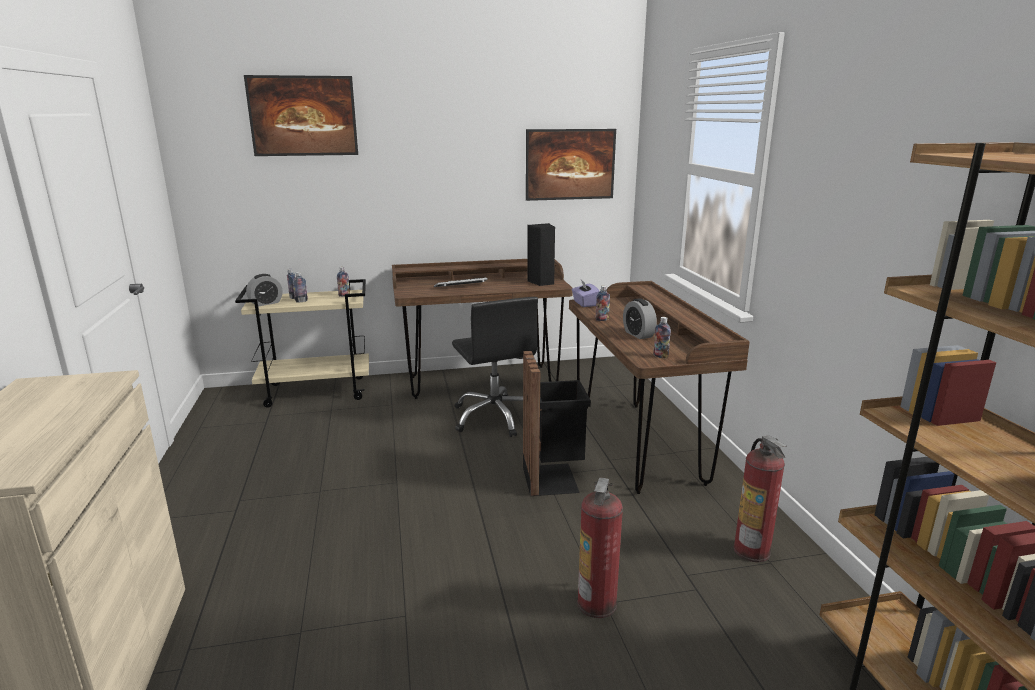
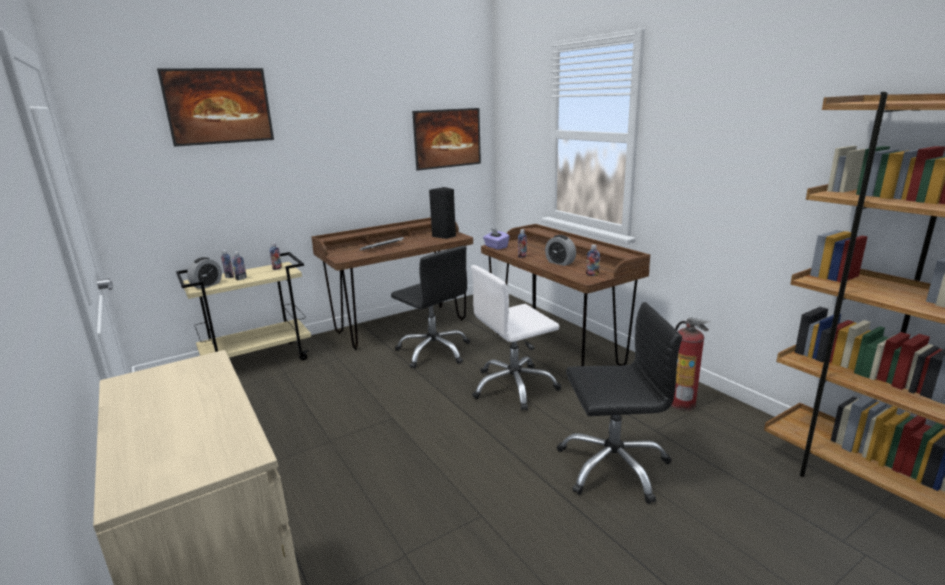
camera: 20 degrees left, 0 degrees up
black trash can [523,351,591,496] -> white office chair [471,265,561,411]
fire extinguisher [577,477,623,618] -> black office chair [556,302,682,504]

